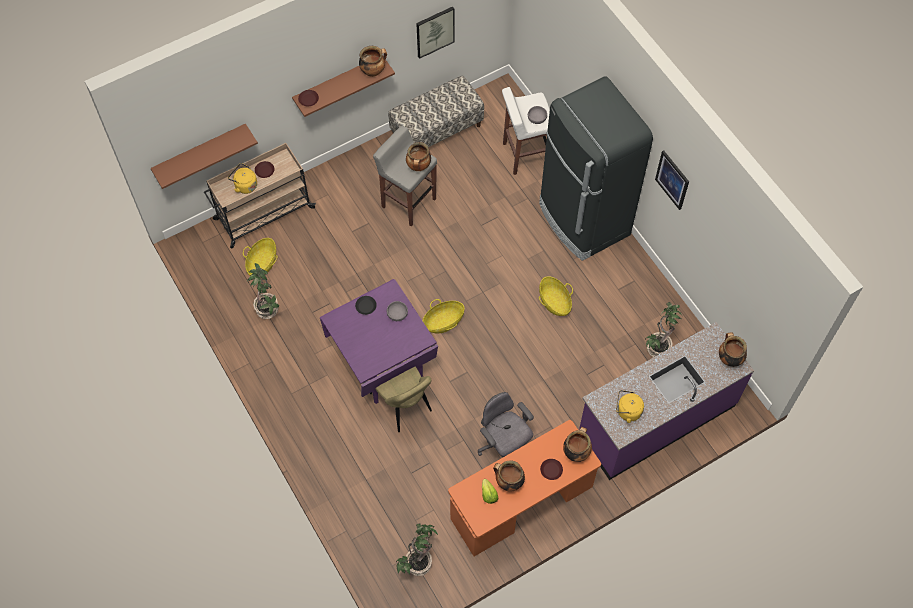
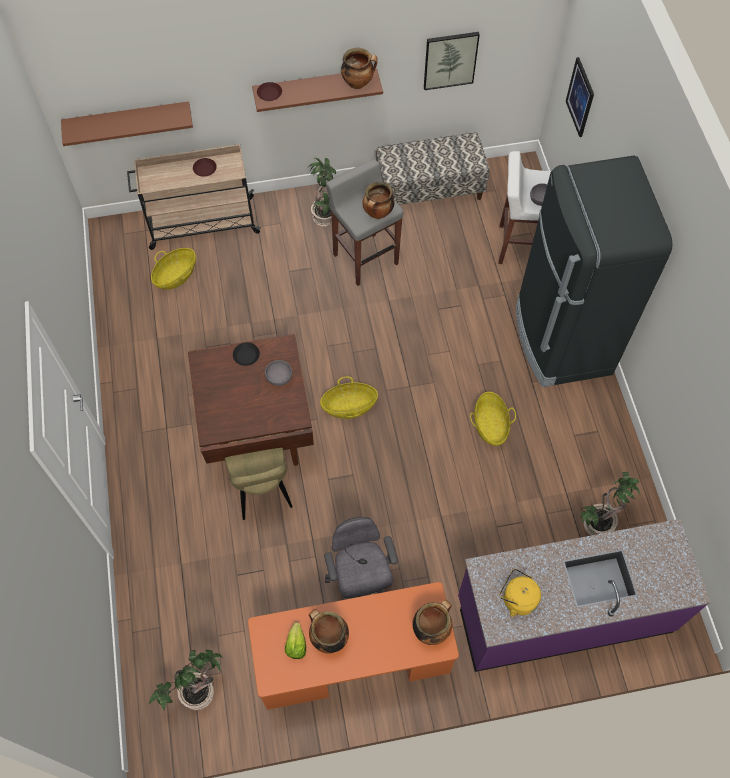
camera: 20 degrees right, 0 degrees up
yellow kettle [228,163,257,194] -> none
potted plant [246,263,279,319] -> potted plant moved to [309,158,336,227]
purple dining table [320,279,438,404] -> brown dining table [188,334,314,466]
brown plate [540,459,563,480] -> none
picture [655,150,689,210] -> picture moved to [566,57,594,137]
cooking pot [719,332,747,367] -> none

